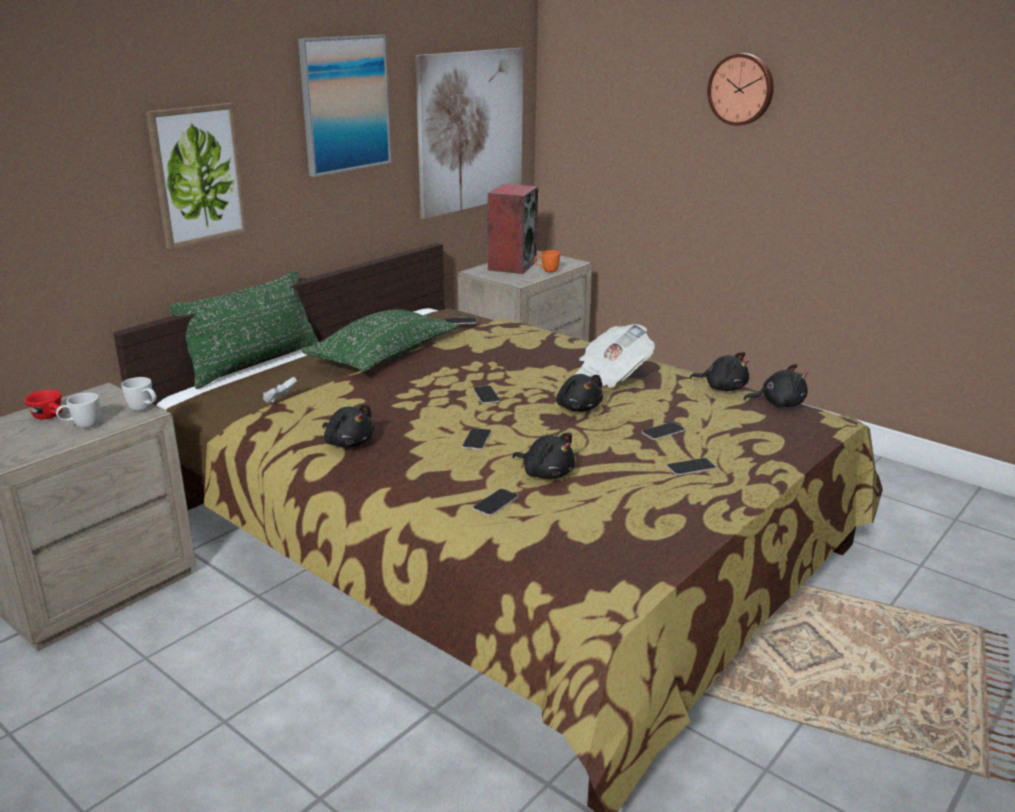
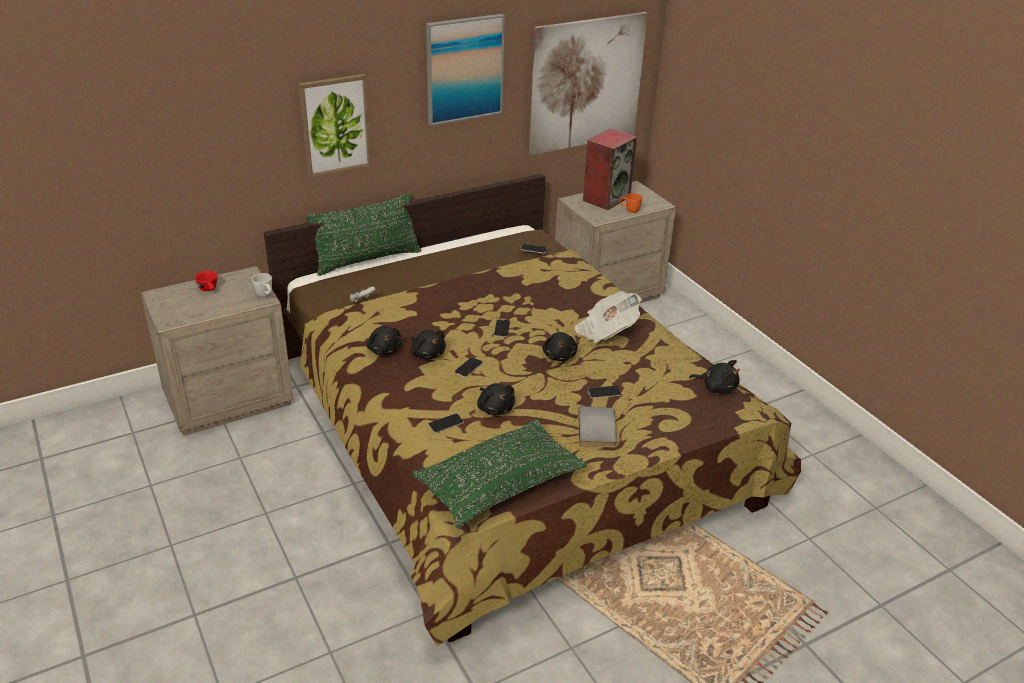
camera: 20 degrees right, 10 degrees up
white mug [56,393,100,428] -> none
green pillow [301,309,459,372] -> green pillow moved to [413,419,587,528]
phone [667,458,716,475] -> grey book [578,406,617,448]
black plush toy [690,352,749,391] -> black plush toy moved to [410,330,446,360]
wall clock [707,53,774,126] -> none

